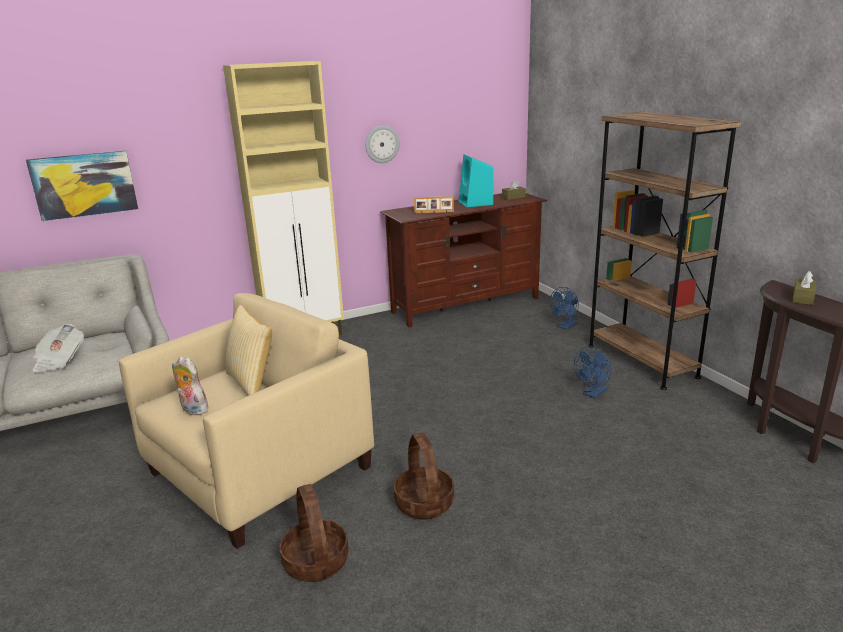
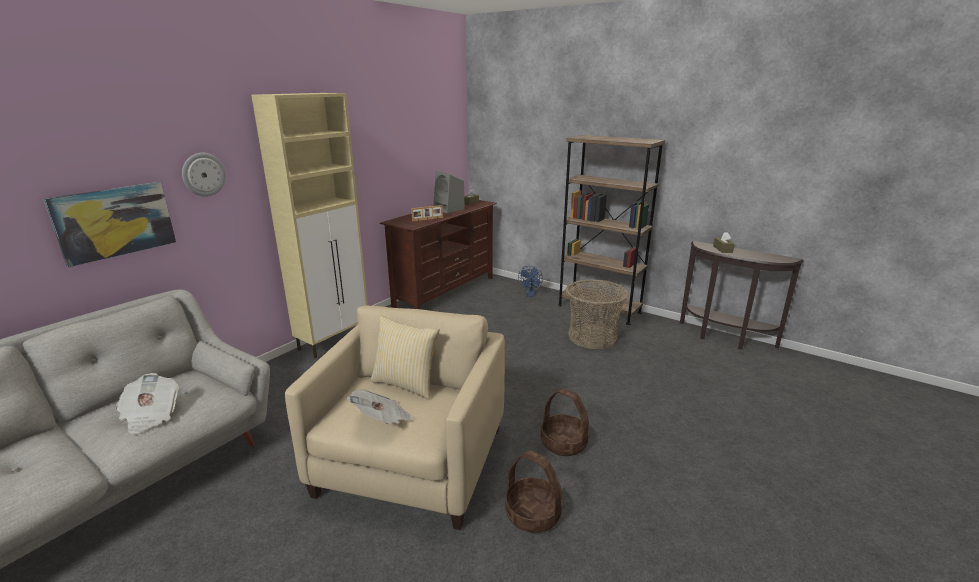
camera: 30 degrees left, 0 degrees up
plush toy [172,356,208,415] -> newspaper [347,389,414,424]
wall clock [365,125,400,163] -> wall clock moved to [182,153,226,197]
turquoise speaker [459,154,494,208] -> grey speaker [434,171,465,213]
blue fan [574,346,611,398] -> basket [566,279,629,349]

